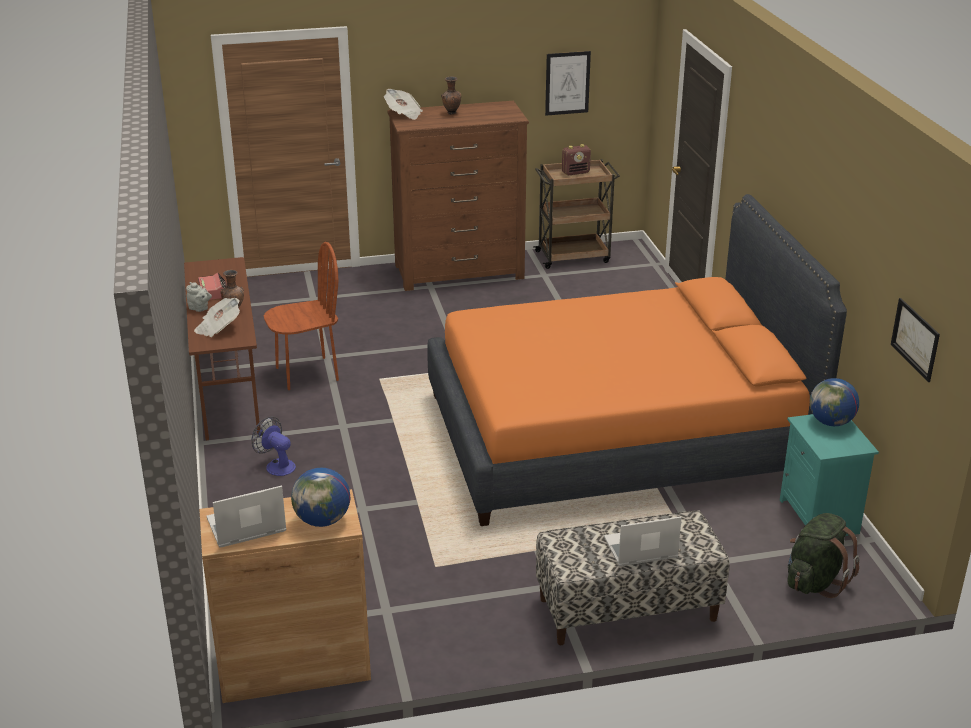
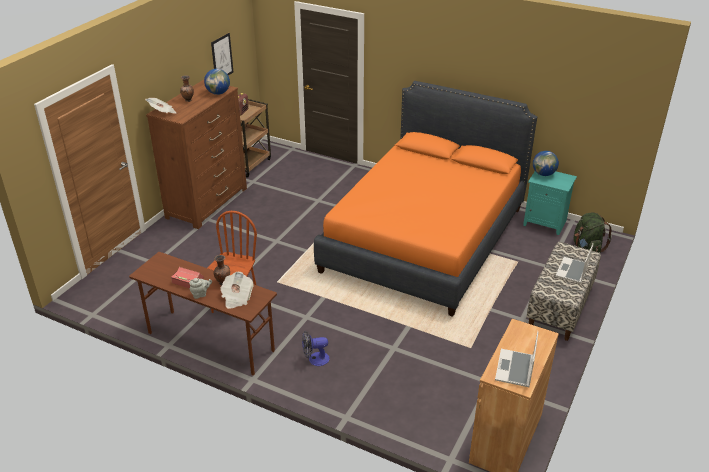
camera: 50 degrees left, 5 degrees up
globe [291,468,350,527] -> globe moved to [204,69,230,95]
picture [891,298,940,382] -> none

